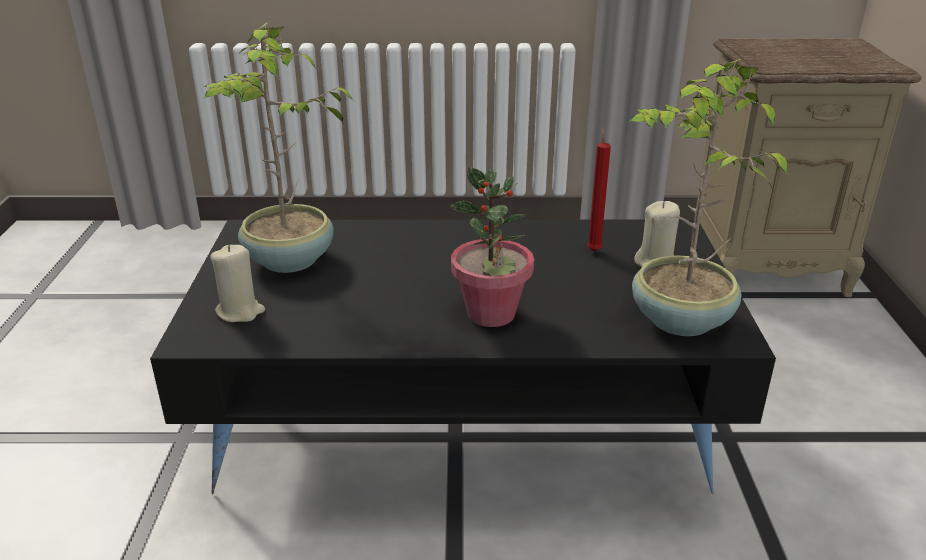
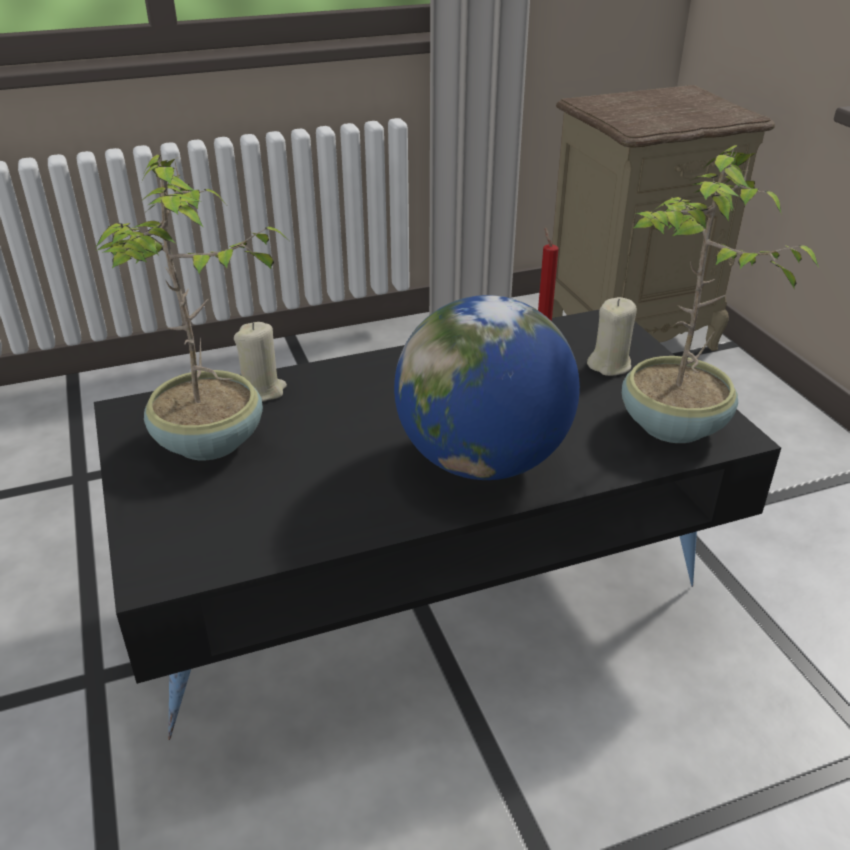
camera: 20 degrees left, 5 degrees up
beige candle [210,245,265,322] -> beige candle moved to [234,322,287,402]
potted plant [450,167,534,327] -> globe [394,295,580,480]

